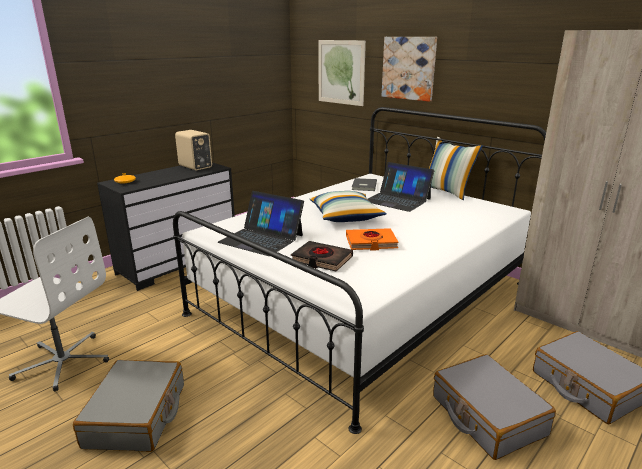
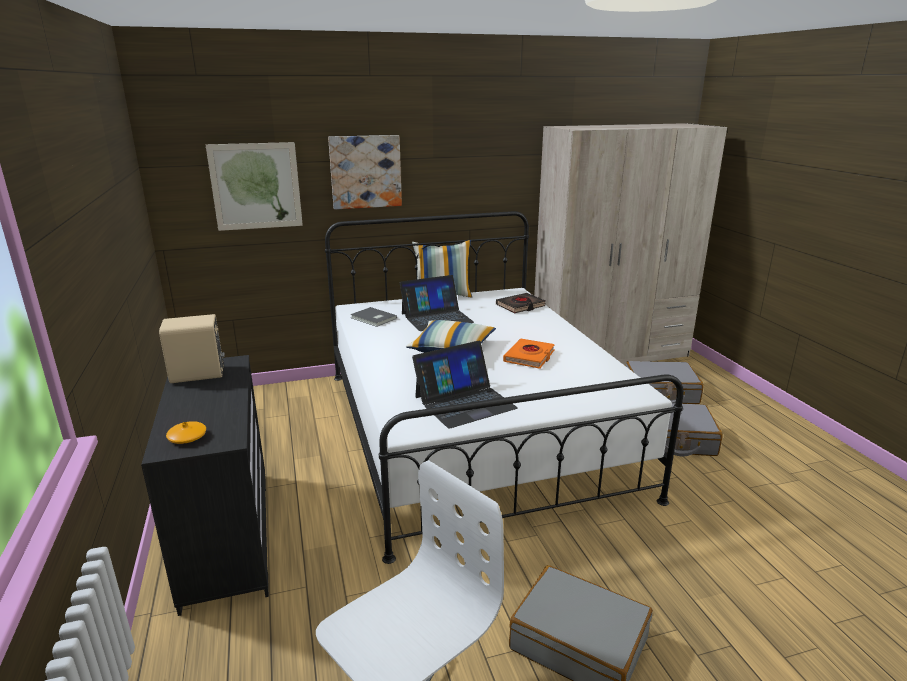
camera: 60 degrees left, 0 degrees up
black book [291,241,353,271] -> black book moved to [496,293,546,313]

